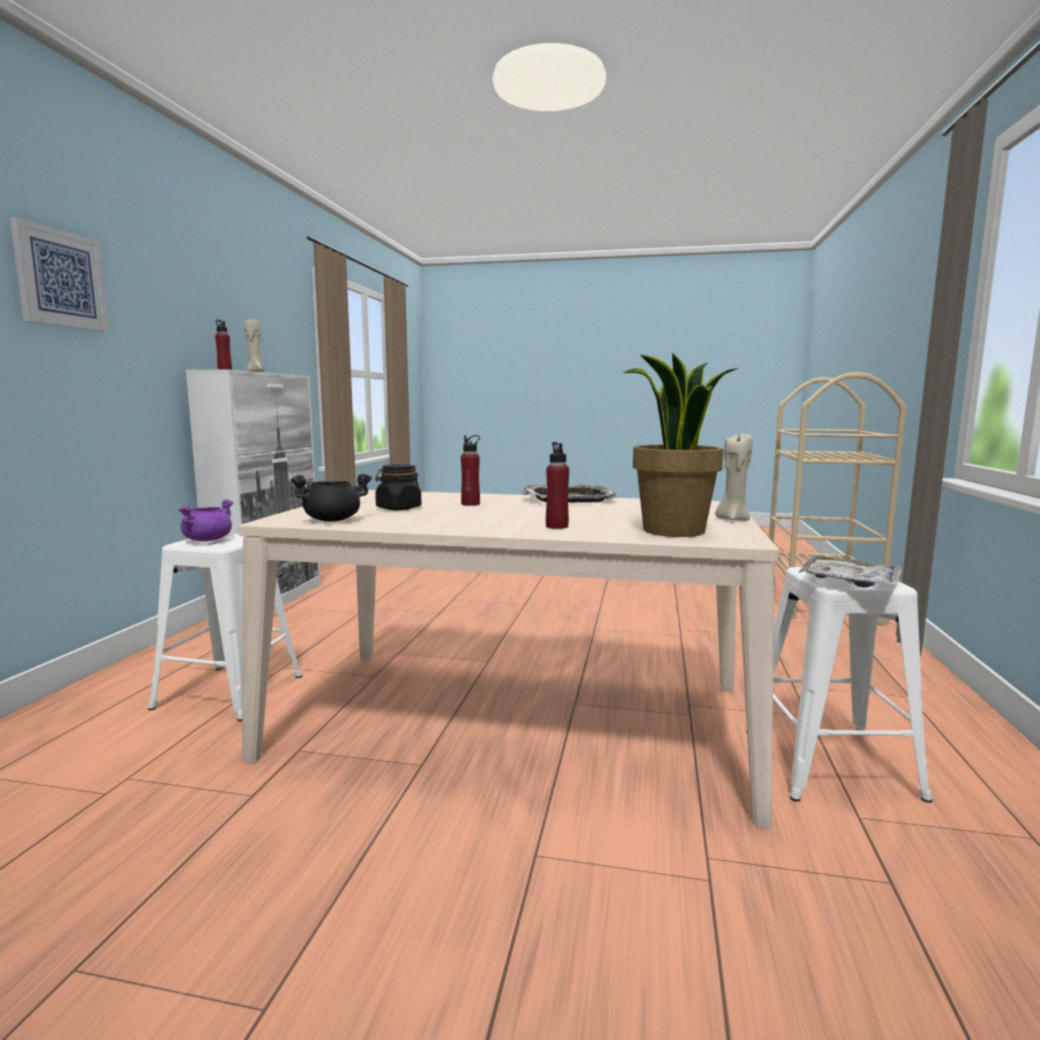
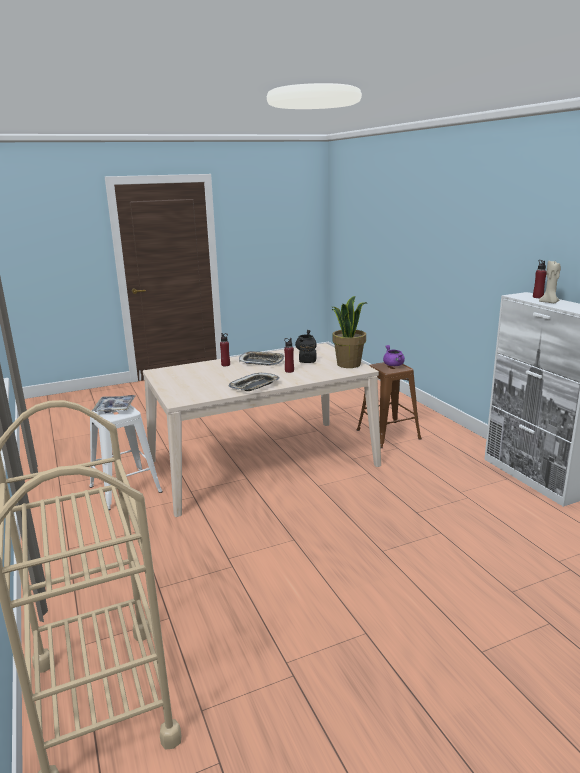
camera: 145 degrees right, 10 degrees up
picture [10,217,109,332] -> none
white stool [148,534,302,721] -> brown stool [357,362,422,448]
potted plant [623,352,738,537] -> potted plant moved to [332,296,367,368]
beige candle [715,433,753,521] -> none
none -> tray [239,351,285,365]

